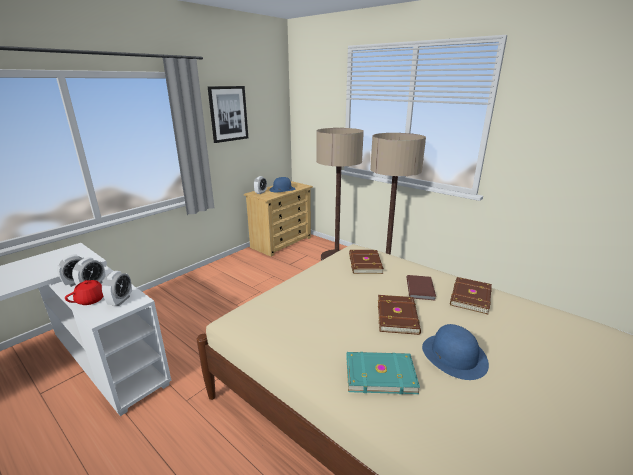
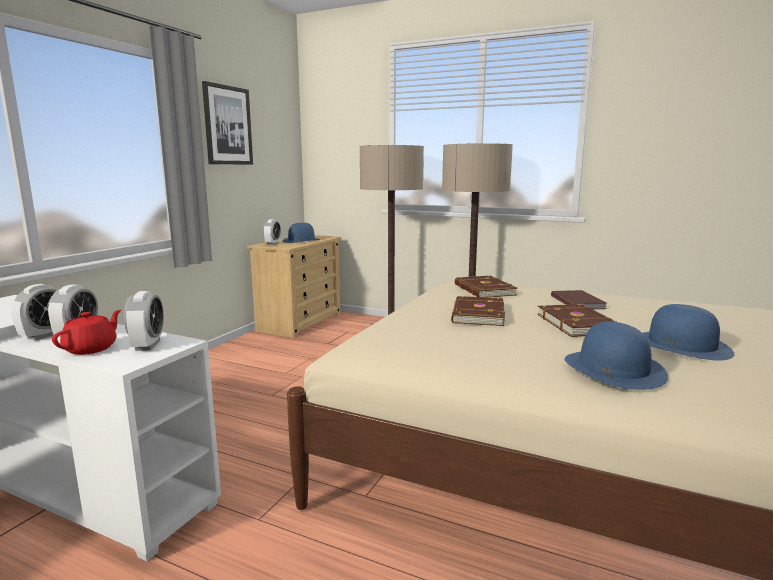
camera: 15 degrees left, 10 degrees down
turquoise book [347,352,420,394] -> blue hat [565,321,668,390]
brown book [450,277,492,314] -> brown book moved to [451,296,505,326]

